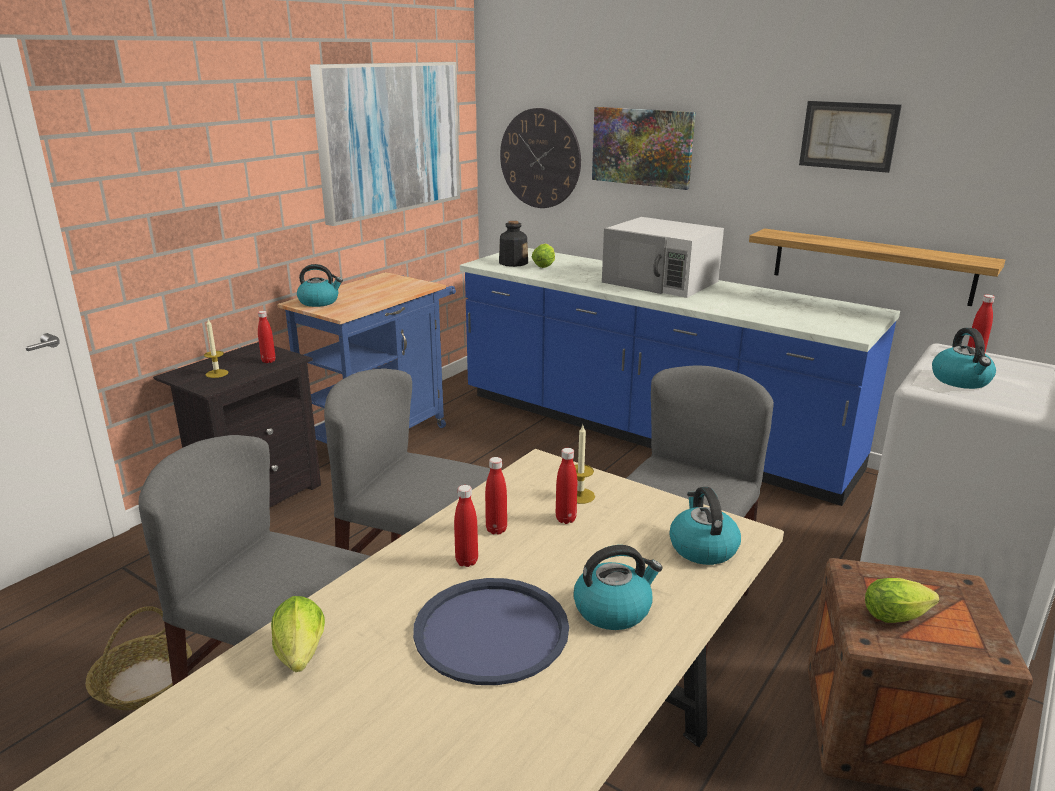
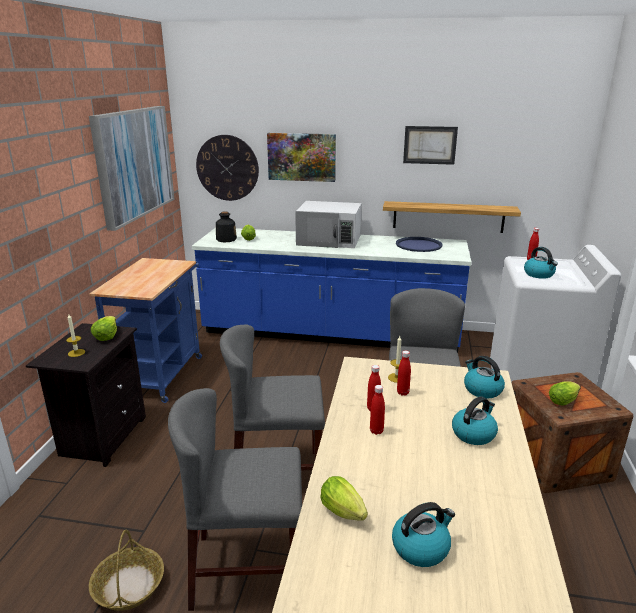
camera: 25 degrees left, 0 degrees up
red bottle [258,311,276,363] -> lettuce [91,316,117,341]
kettle [297,264,343,307] -> kettle moved to [392,502,455,567]
blue tray [413,578,569,685] -> blue tray moved to [396,237,443,252]

